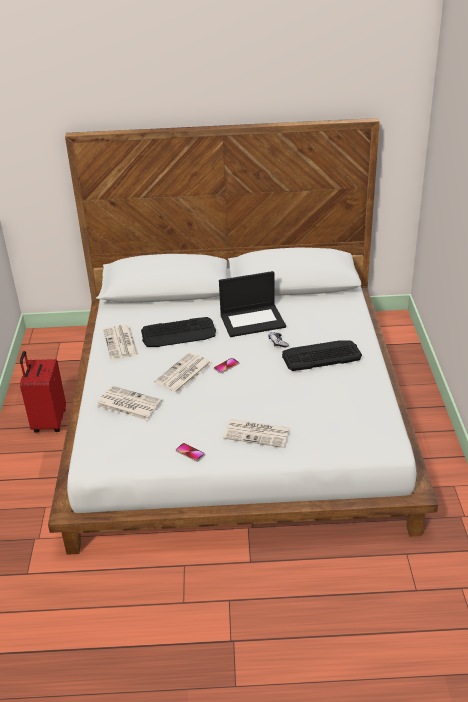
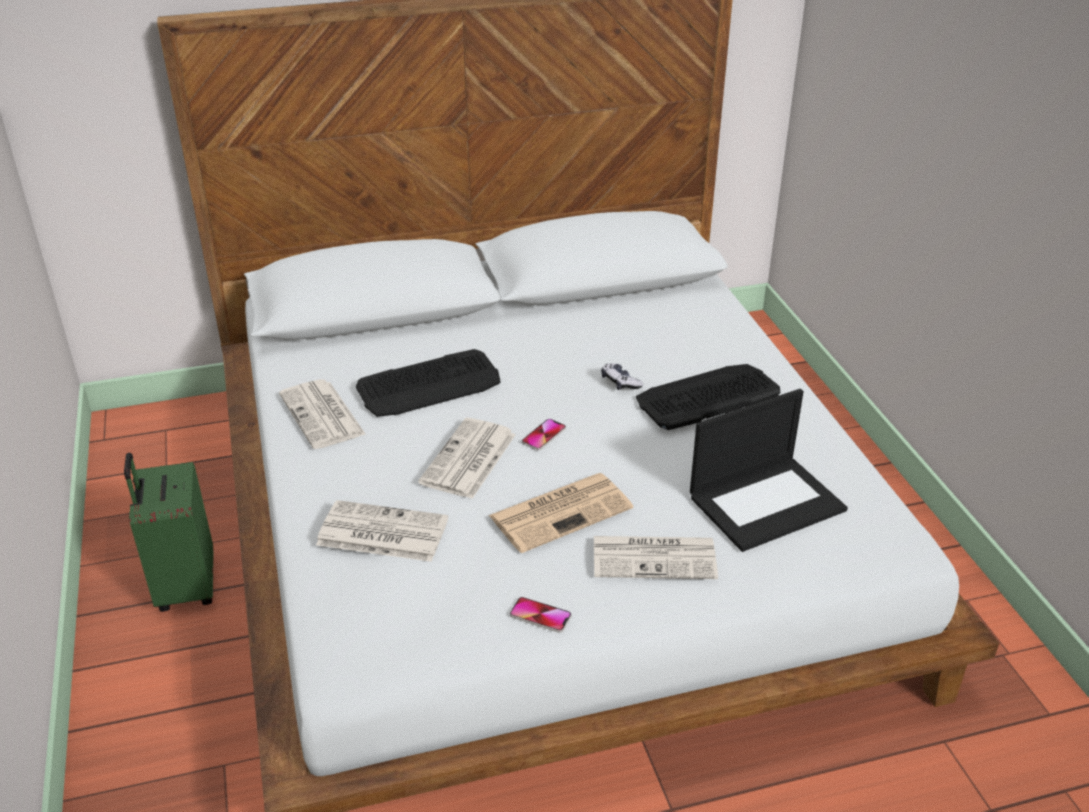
camera: 15 degrees left, 0 degrees up
red suitcase [20,351,66,432] -> green suitcase [124,453,214,612]
laptop [219,271,286,337] -> laptop moved to [690,389,848,552]
none -> newspaper [489,473,633,553]

